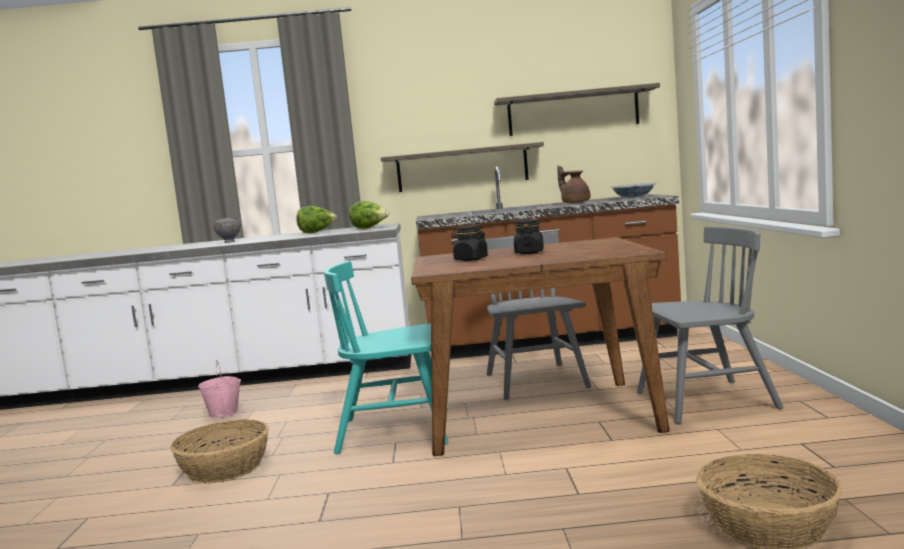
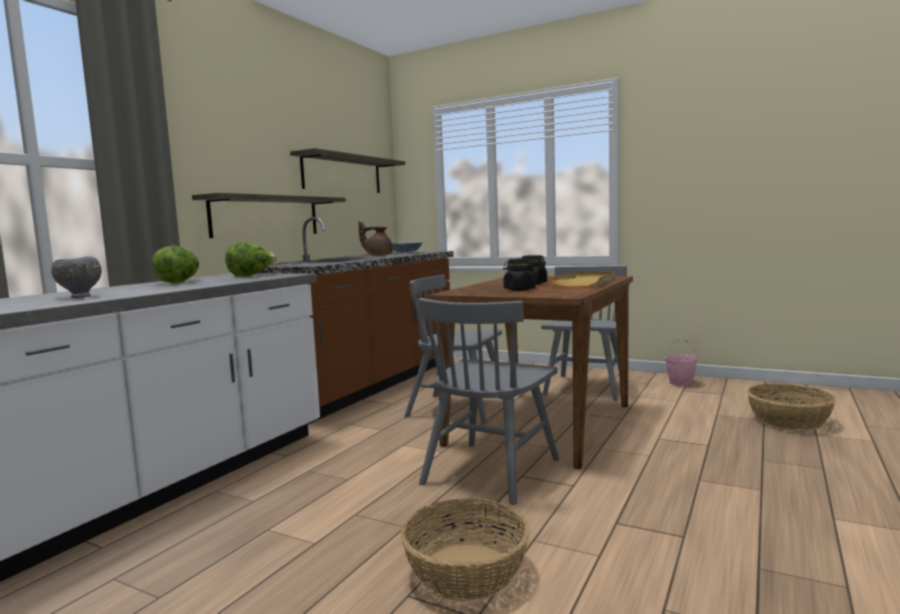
camera: 60 degrees left, 0 degrees up
pink bucket [198,360,241,418] -> pink bucket moved to [665,339,698,387]
turquoise chair [324,261,448,454] -> grey chair [418,298,559,505]
none -> beige tray [549,272,614,287]

